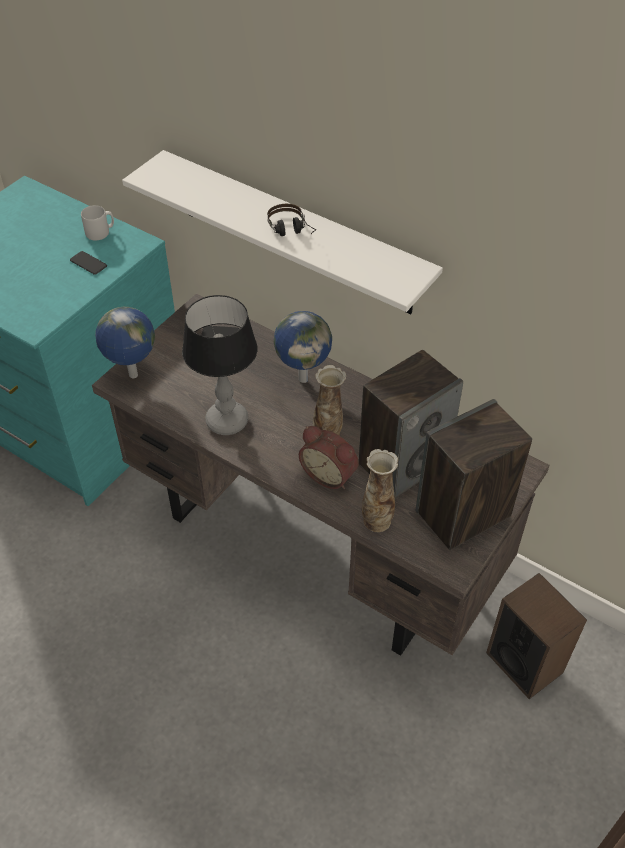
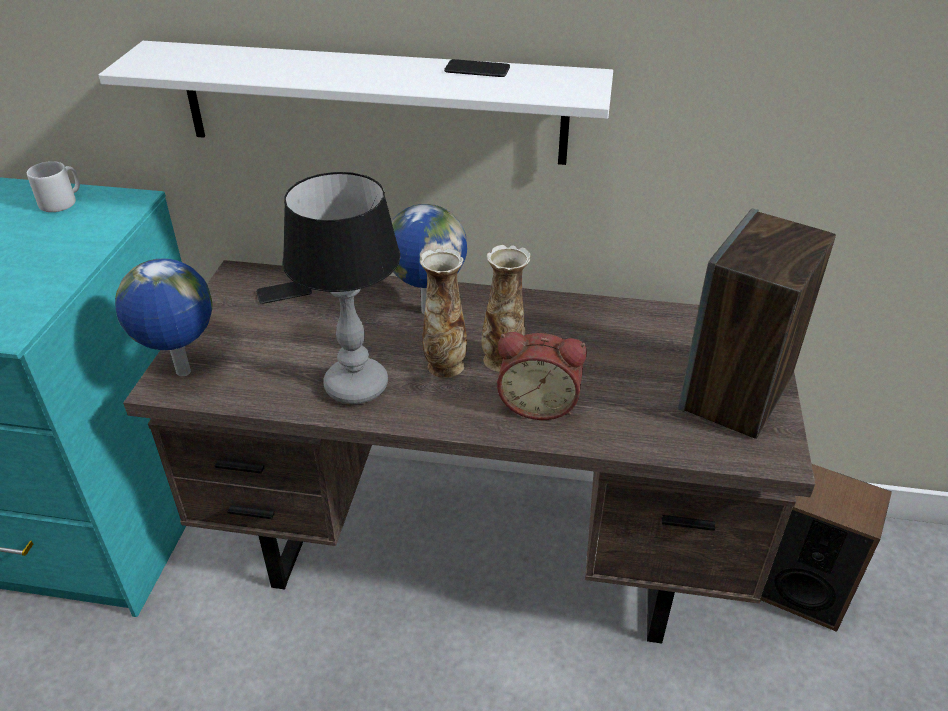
camera: 25 degrees left, 10 degrees down
phone [70,251,107,275] -> phone moved to [444,59,510,77]
headphones [267,204,316,236] -> none
speaker [359,350,463,498] -> none
vase [362,449,398,532] -> vase moved to [420,249,467,378]

